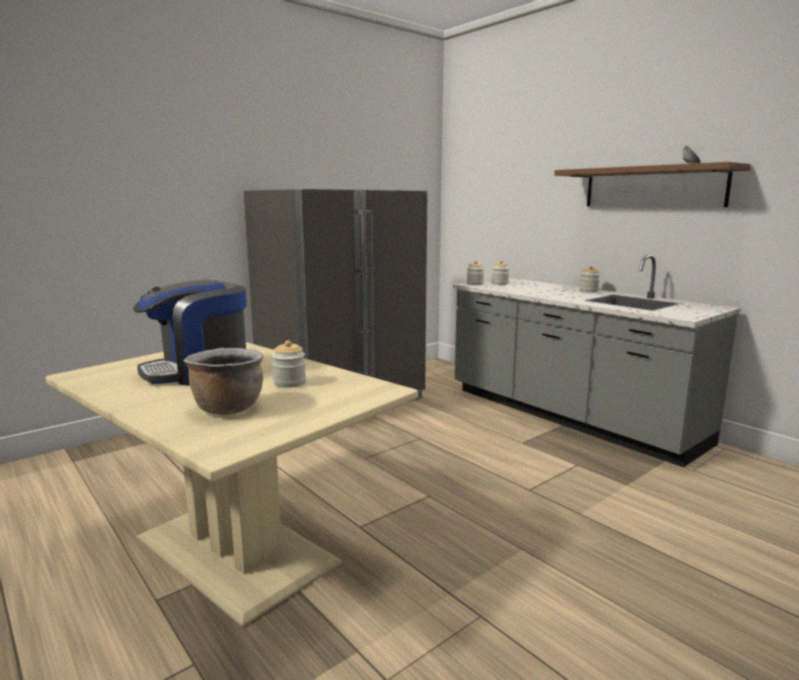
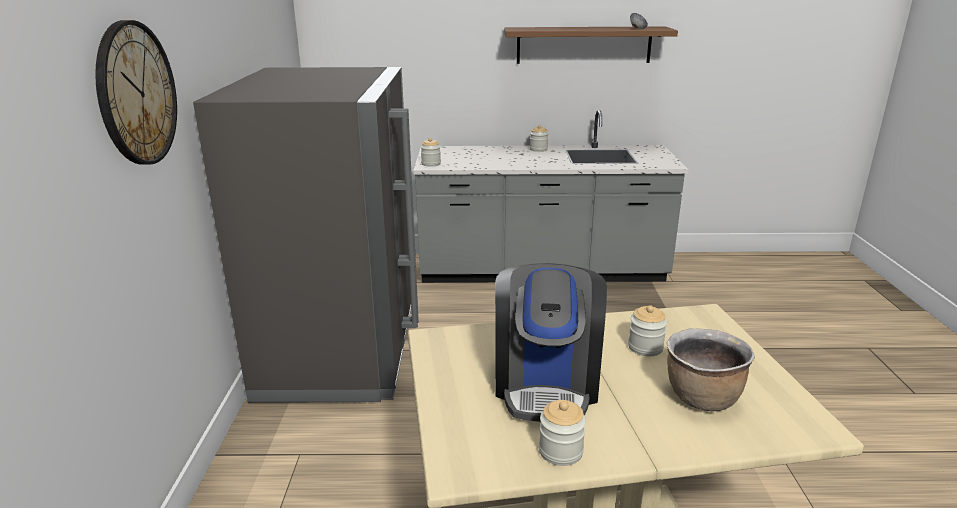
camera: 50 degrees left, 10 degrees up
jar [491,260,509,285] -> jar moved to [539,400,586,466]
none -> wall clock [95,20,177,165]

